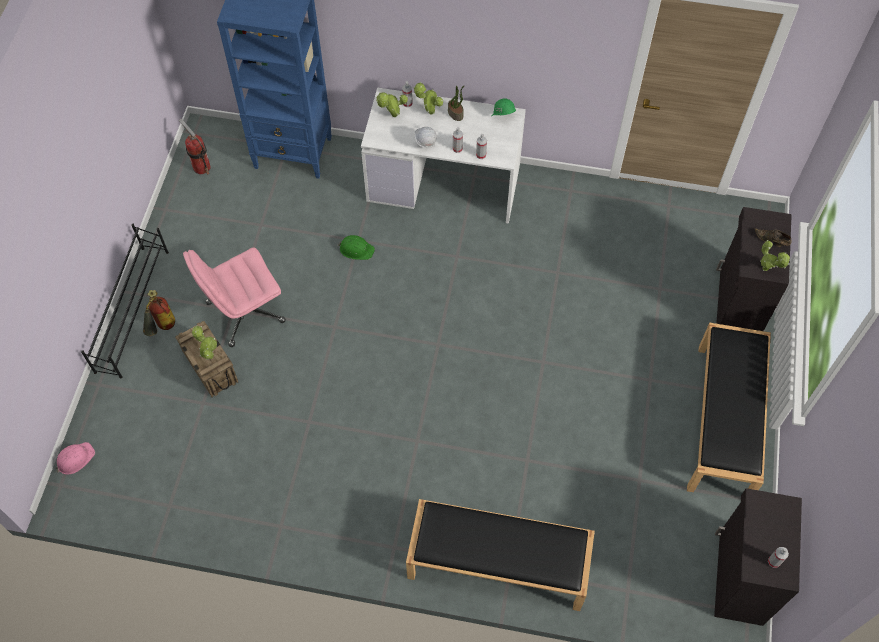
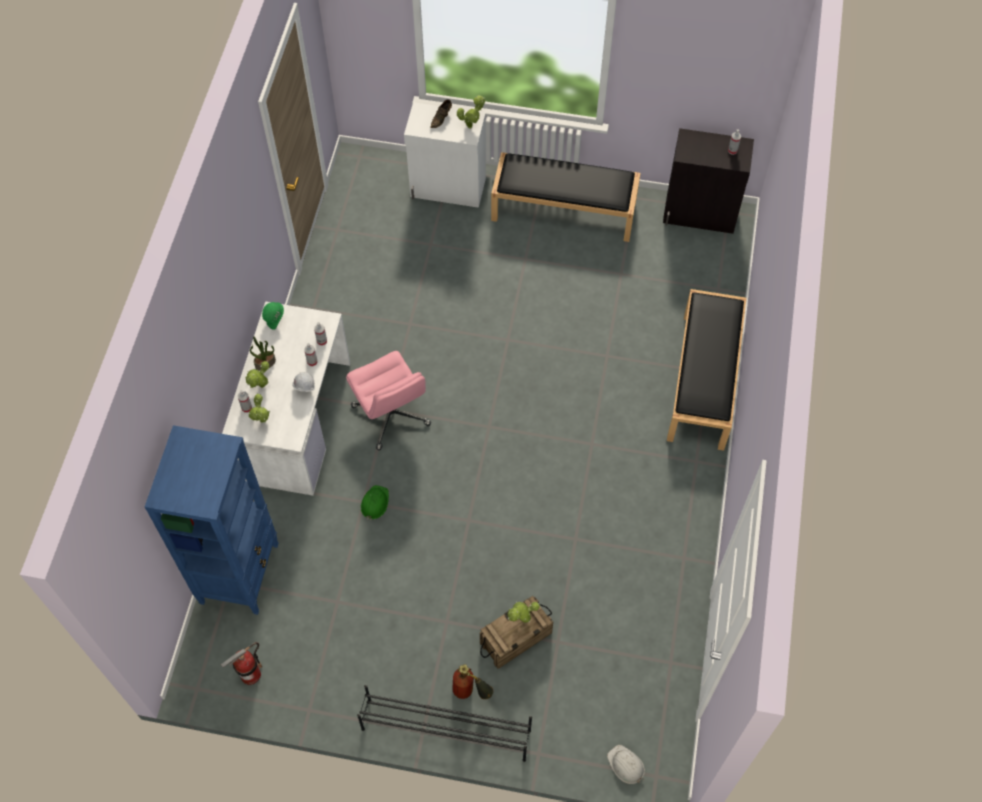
camera: 90 degrees left, 0 degrees up
pink hard hat [56,442,95,475] -> white hard hat [607,745,645,784]
pink office chair [183,247,286,347] -> pink office chair moved to [346,351,431,450]
black cabinet [716,207,792,331] -> white cabinet [404,102,486,208]

